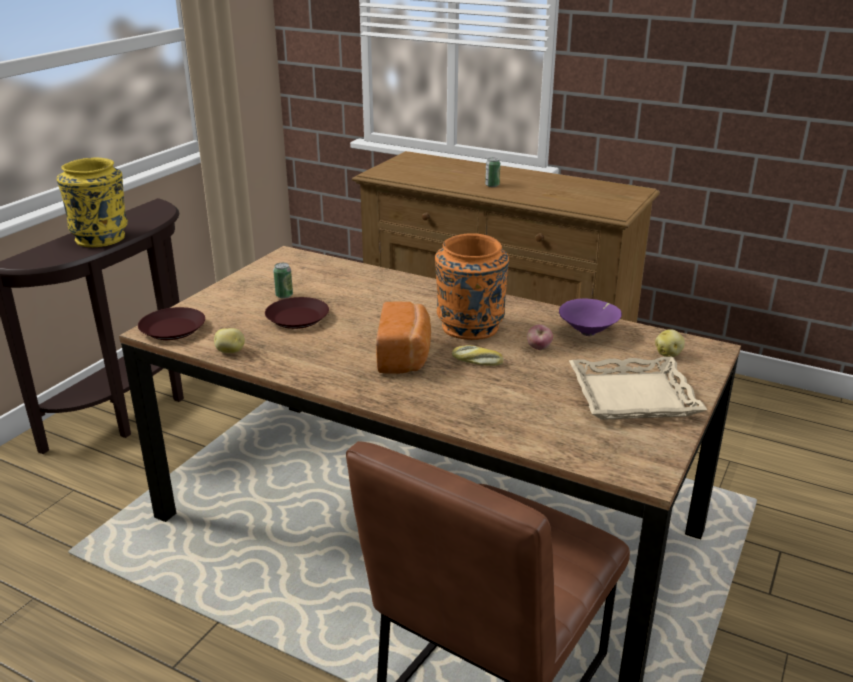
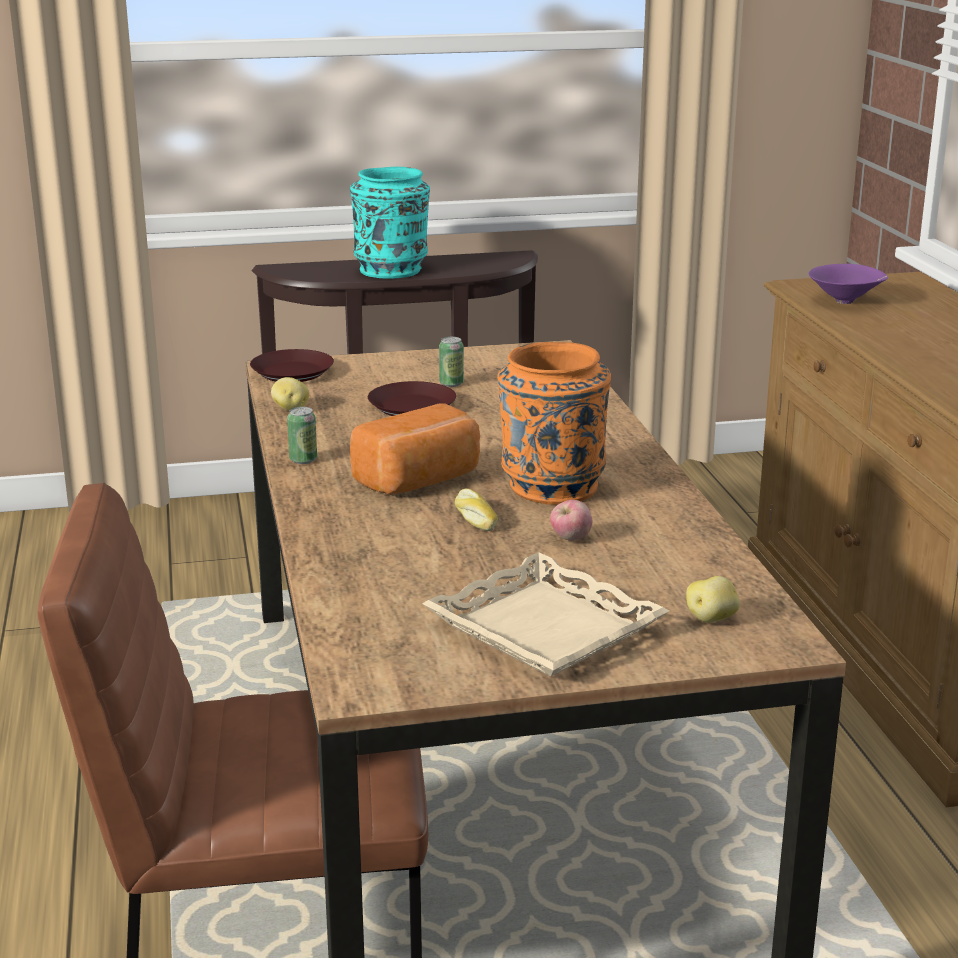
camera: 50 degrees right, 5 degrees down
yellow vase [57,158,128,247] -> turquoise vase [350,167,430,279]
can [485,158,500,187] -> can moved to [287,407,317,464]
purple bowl [559,298,622,336] -> purple bowl moved to [808,264,888,304]

